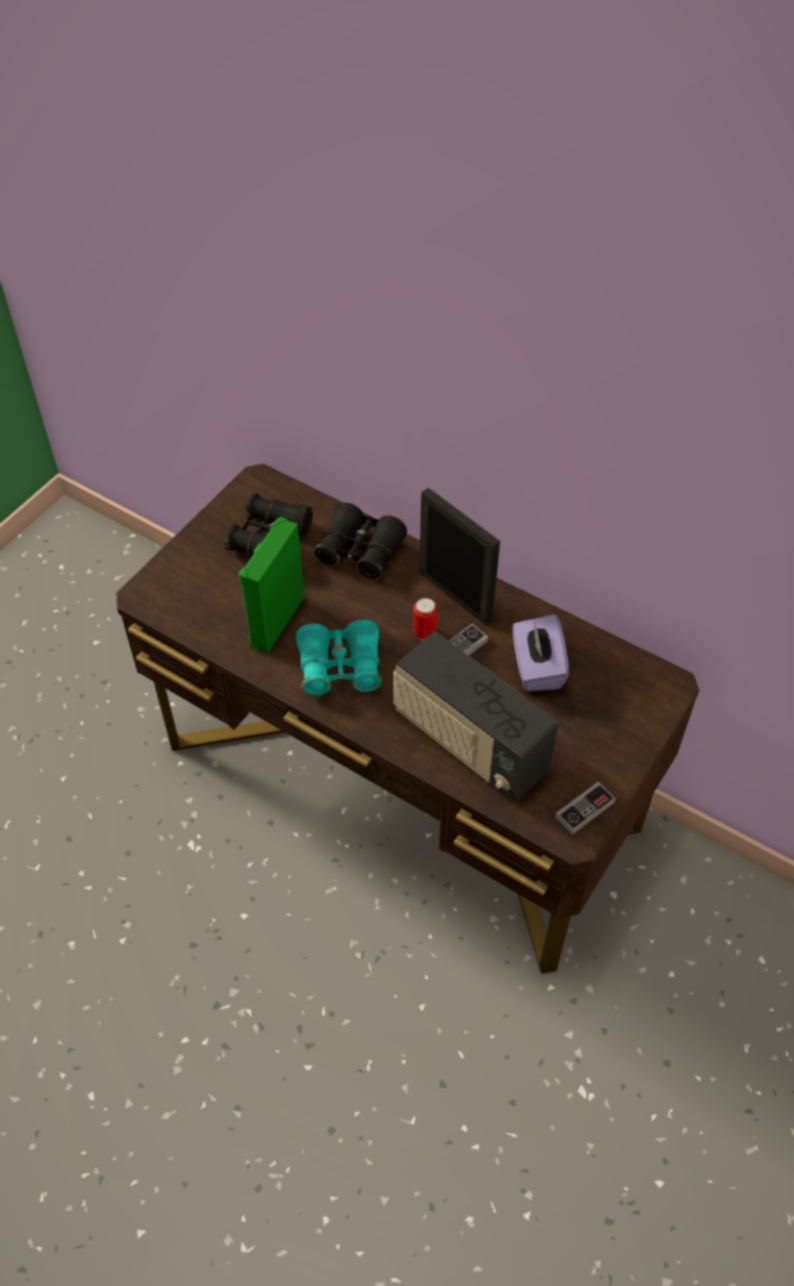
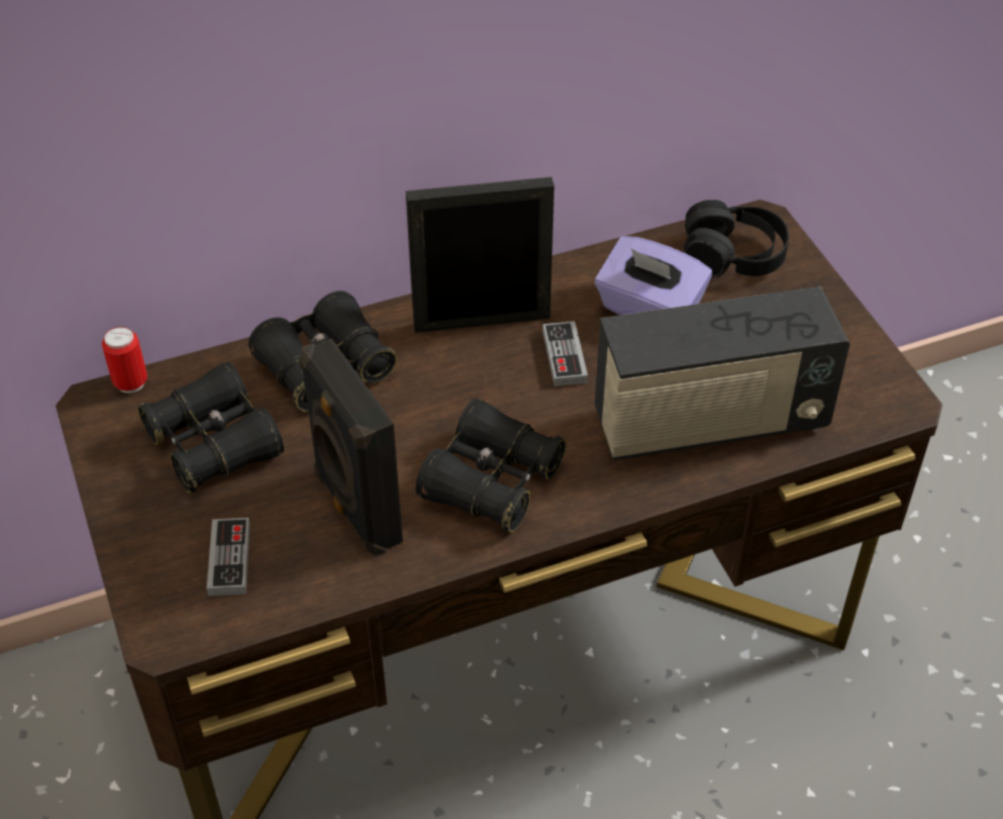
camera: 55 degrees left, 5 degrees down
green speaker [238,516,304,653] -> black speaker [299,338,403,557]
turquoise binoculars [296,620,382,696] -> black binoculars [416,398,567,532]
can [413,598,438,640] -> can moved to [102,327,147,393]
game controller [555,782,616,835] -> game controller moved to [207,518,250,596]
none -> black headphones [684,200,789,277]

